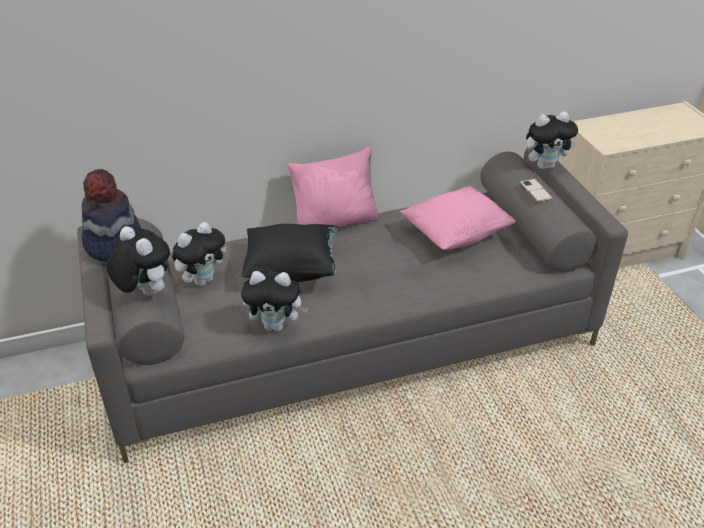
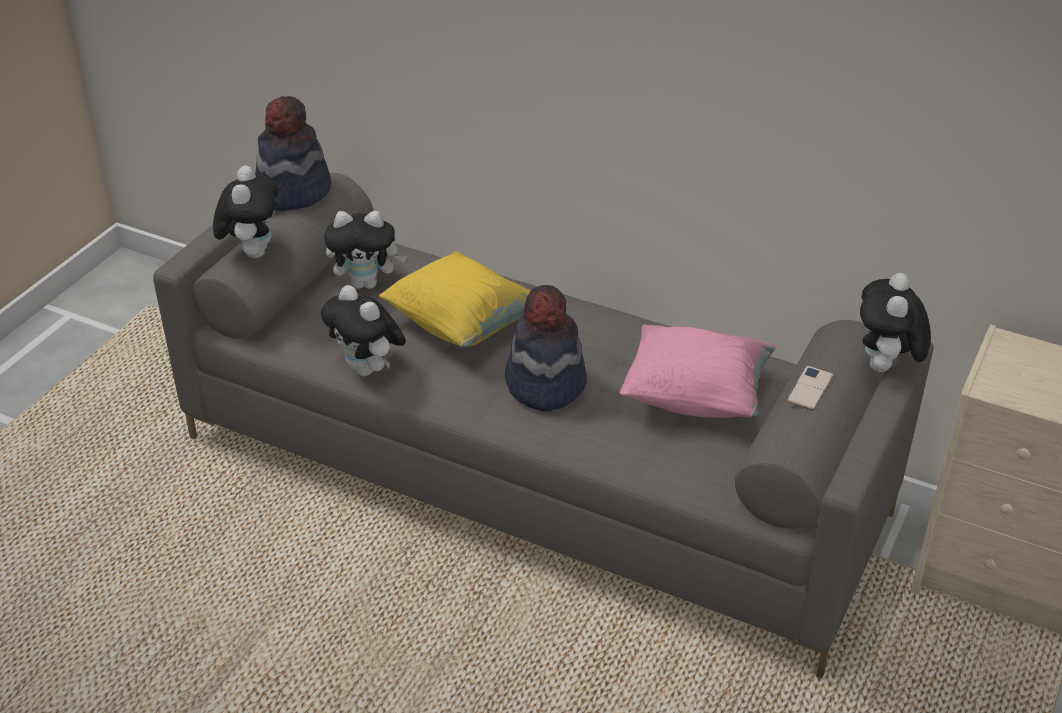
camera: 45 degrees right, 0 degrees up
black pillow [242,224,338,282] -> yellow pillow [379,251,531,347]
pink pillow [287,146,380,227] -> none
plush toy [526,112,578,170] -> plush toy turned 75 degrees clockwise [860,273,931,372]
none -> hat [505,285,587,411]

